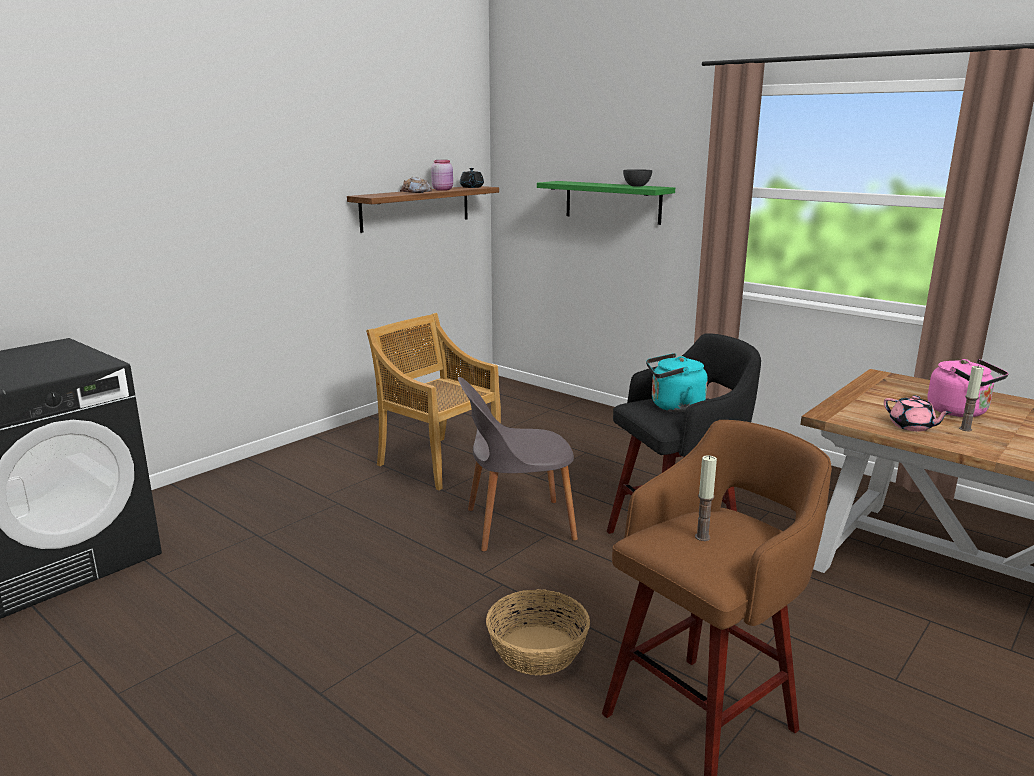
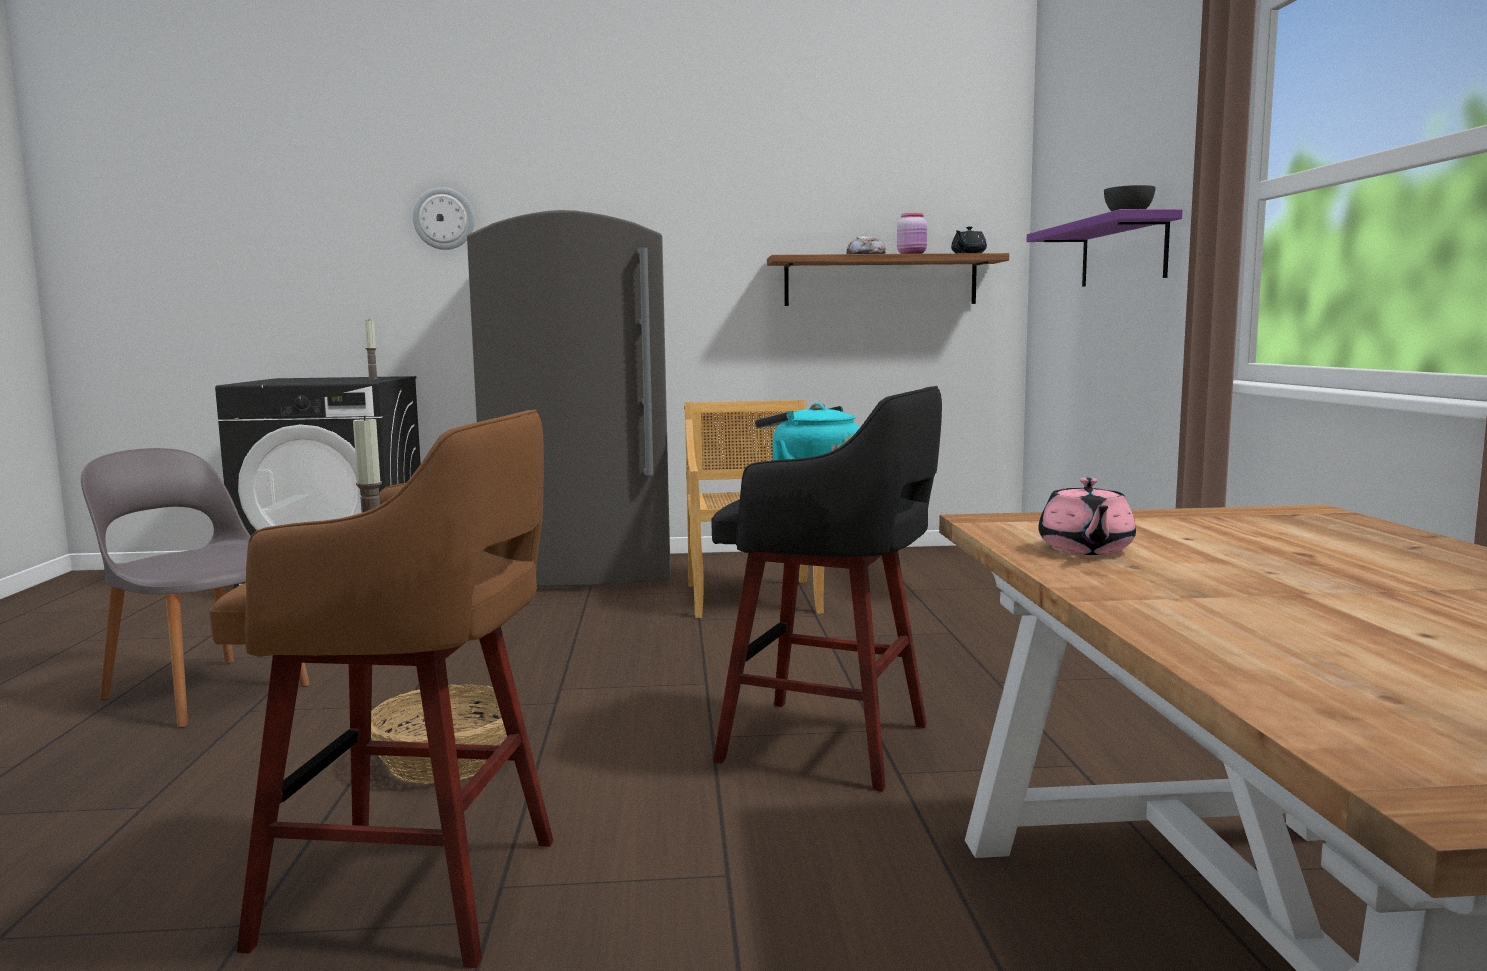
camera: 45 degrees right, 10 degrees down
grey chair [458,377,578,552] -> grey chair moved to [81,448,310,728]
green shelf [537,181,675,225] -> purple shelf [1027,209,1183,287]
pink kettle [927,359,1009,417] -> none
candle [959,365,984,431] -> candle moved to [364,321,378,380]
none -> wall clock [413,187,475,250]
none -> grey fridge [467,210,671,587]

